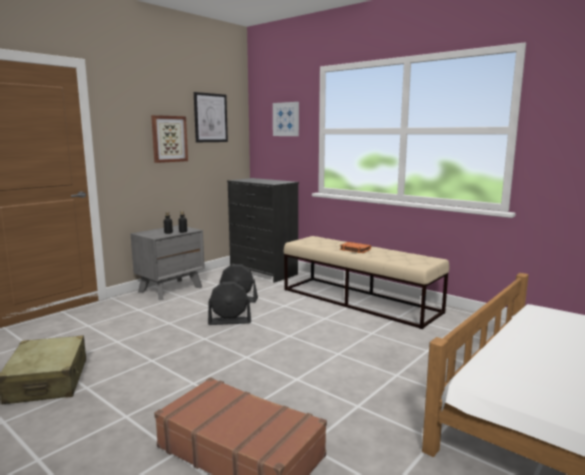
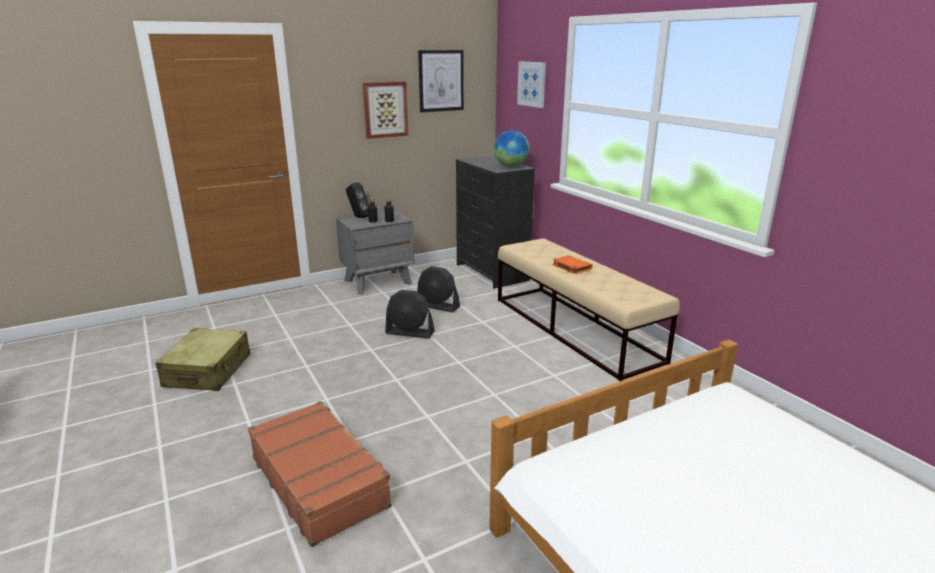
camera: 20 degrees right, 10 degrees up
none -> black speaker [346,182,369,218]
none -> globe [494,130,530,167]

